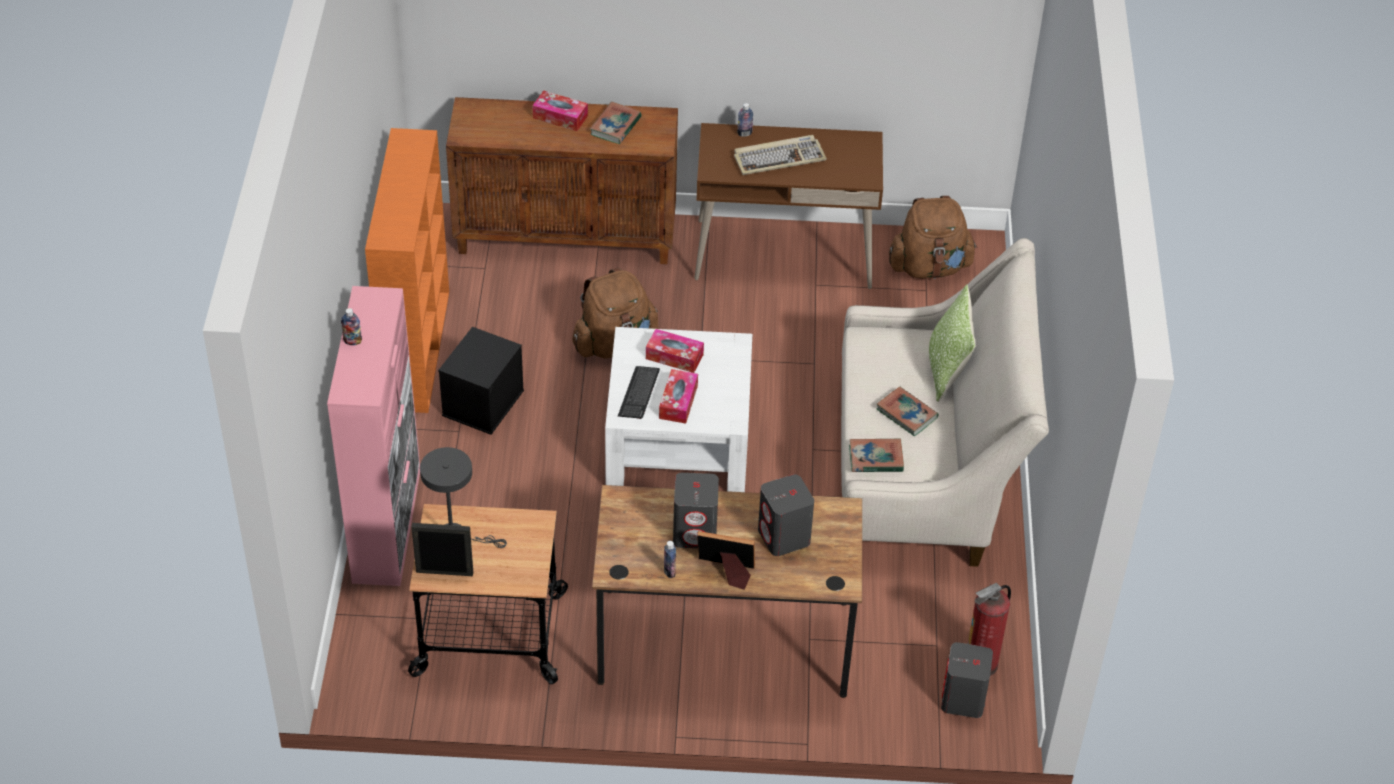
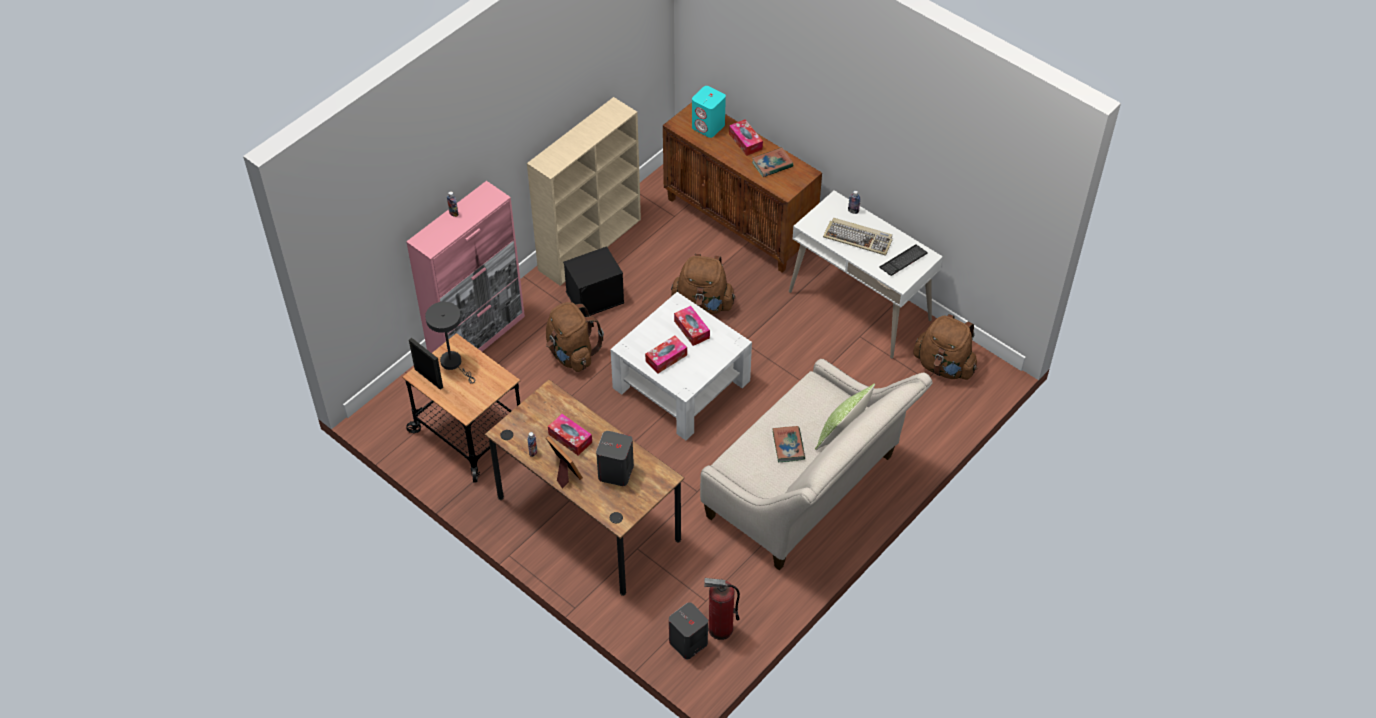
camera: 40 degrees right, 5 degrees up
orange bookcase [365,128,449,413] -> beige bookcase [527,97,641,286]
keyboard [618,366,660,419] -> keyboard moved to [879,244,928,276]
grey speaker [673,473,719,548] -> tissue box [548,414,592,455]
brown desk [695,123,883,289] -> white desk [789,191,943,359]
book [849,439,904,472] -> none
none -> brown backpack [546,302,604,372]
none -> turquoise speaker [692,86,726,138]

